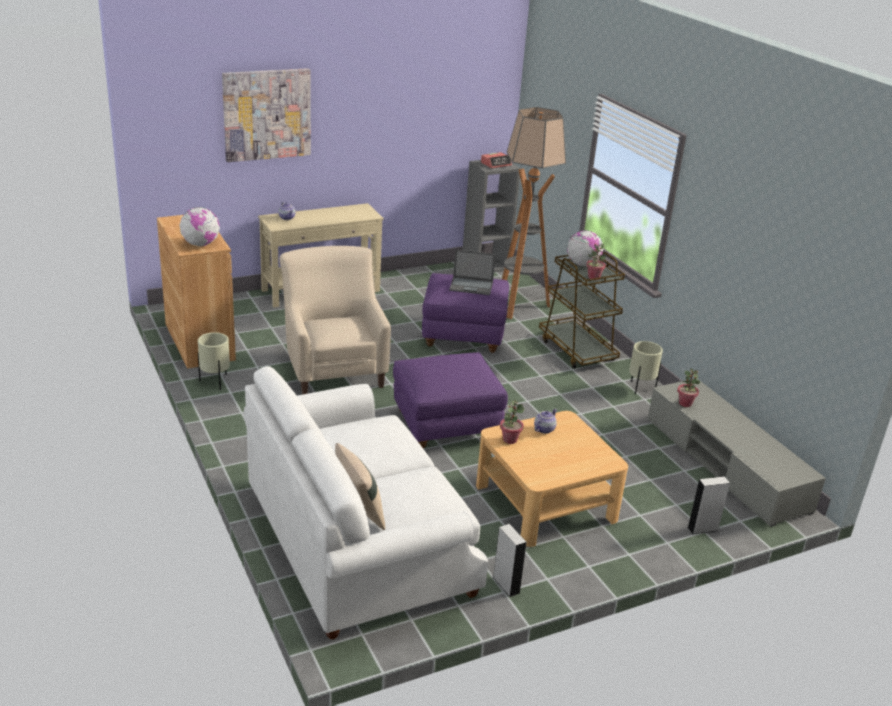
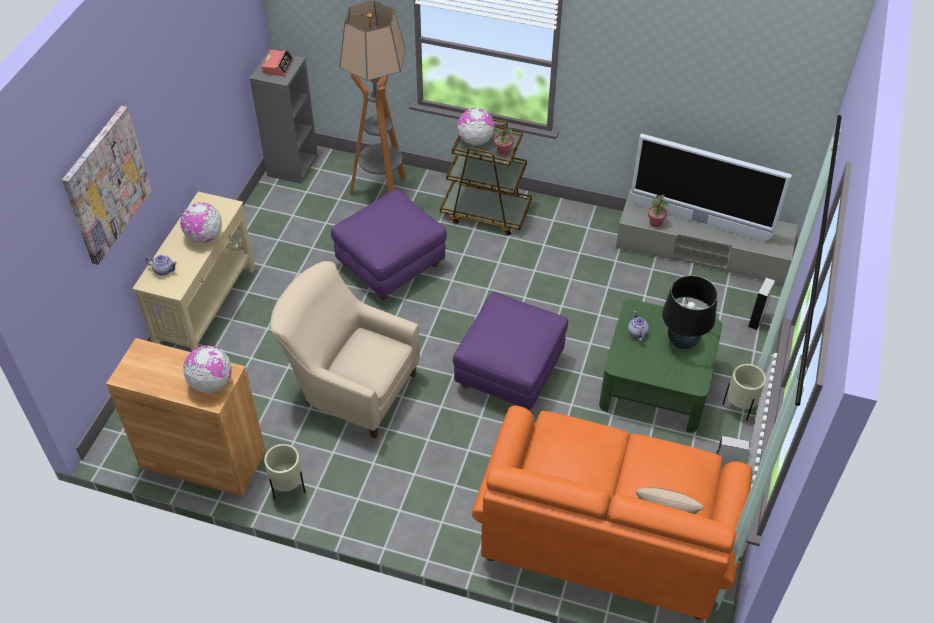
camera: 45 degrees left, 20 degrees up
white sofa [244,366,488,639] -> orange sofa [472,406,752,620]
laptop [449,249,496,295] -> none
beige coffee table [476,411,628,547] -> green coffee table [599,299,722,432]
potted plant [500,400,524,444] -> none
beige planter [629,341,663,394] -> beige planter moved to [722,364,766,421]
none -> globe [180,202,222,243]
none -> television [631,134,792,241]
none -> black table lamp [662,275,718,349]

